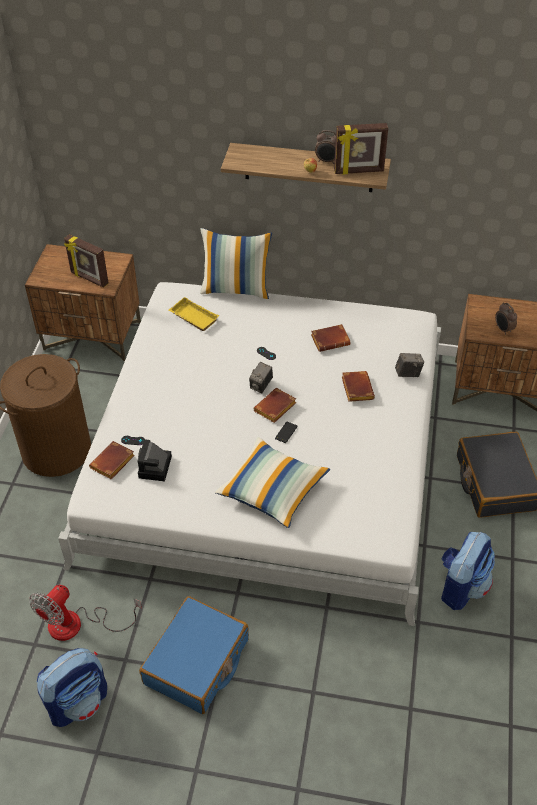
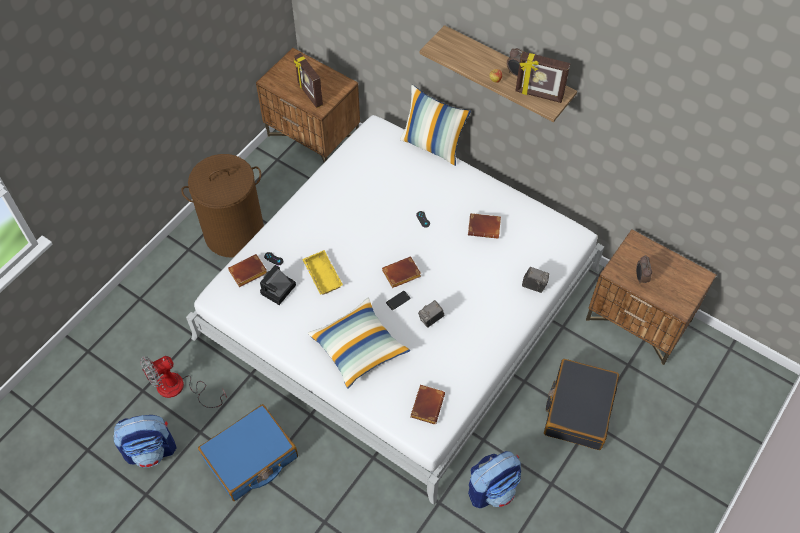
camera: 25 degrees right, 10 degrees up
yellow tray [169,297,219,331] -> yellow tray moved to [302,250,343,295]
camera [249,362,273,393] -> camera moved to [418,300,445,328]
brown book [342,371,375,402] -> brown book moved to [410,385,445,424]

